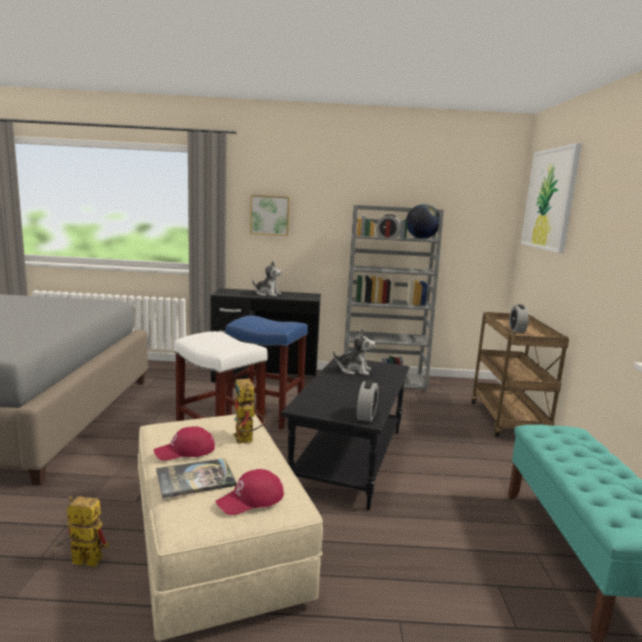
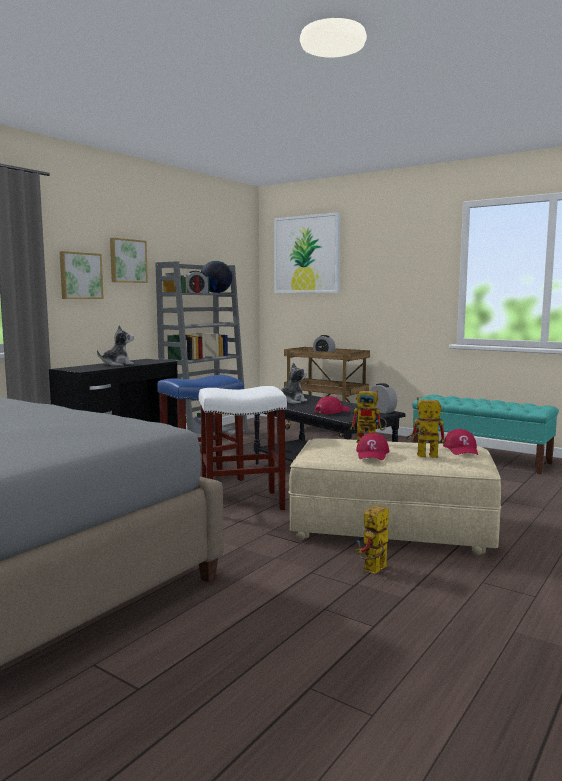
camera: 55 degrees left, 5 degrees down
book [156,458,237,498] -> toy robot [406,397,446,458]
none -> picture [110,238,148,283]
none -> red cap [314,396,350,414]

